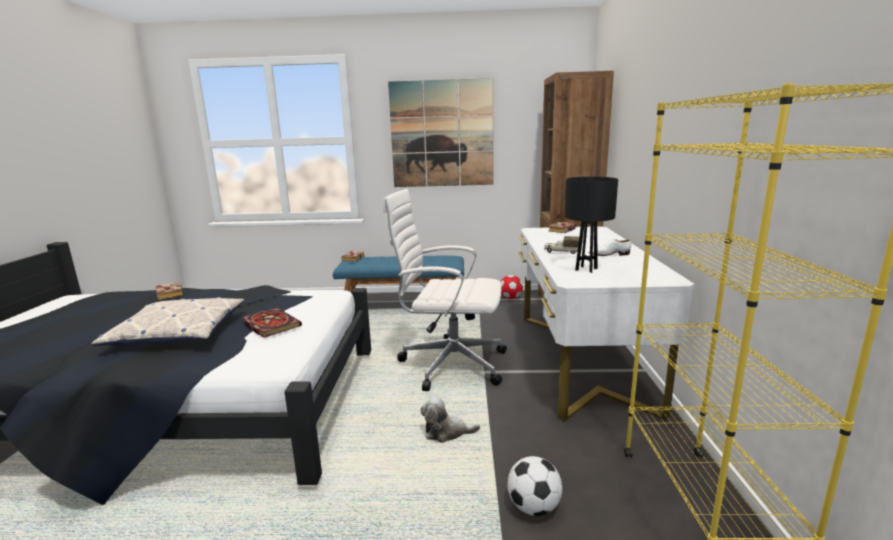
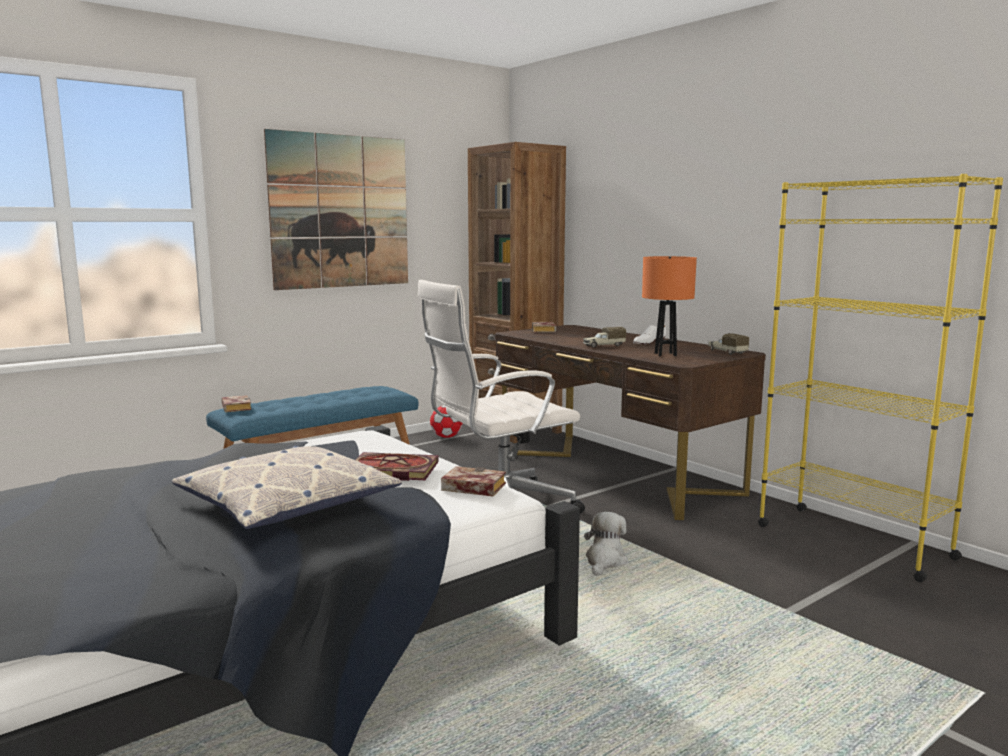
camera: 40 degrees left, 5 degrees down
book [156,282,183,300] -> book moved to [441,466,506,496]
plush toy [421,396,480,443] -> plush toy turned 150 degrees clockwise [584,512,628,576]
football [507,456,562,516] -> none
white desk [518,226,694,421] -> brown desk [495,325,766,520]
black table lamp [565,177,618,273] -> orange table lamp [642,256,697,356]
none -> toy truck [708,333,749,355]

